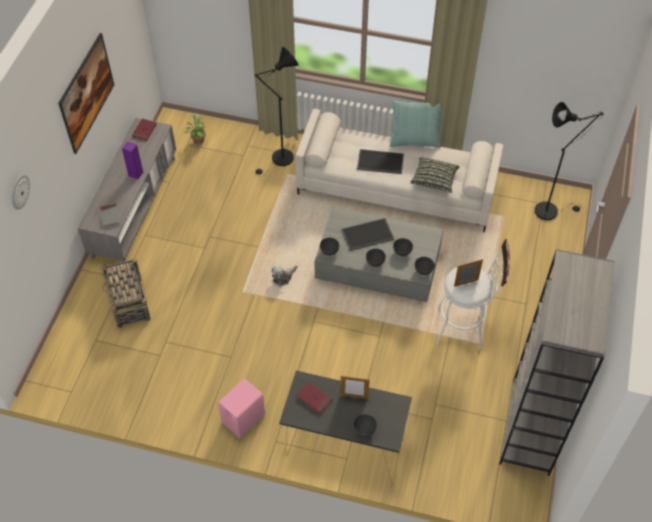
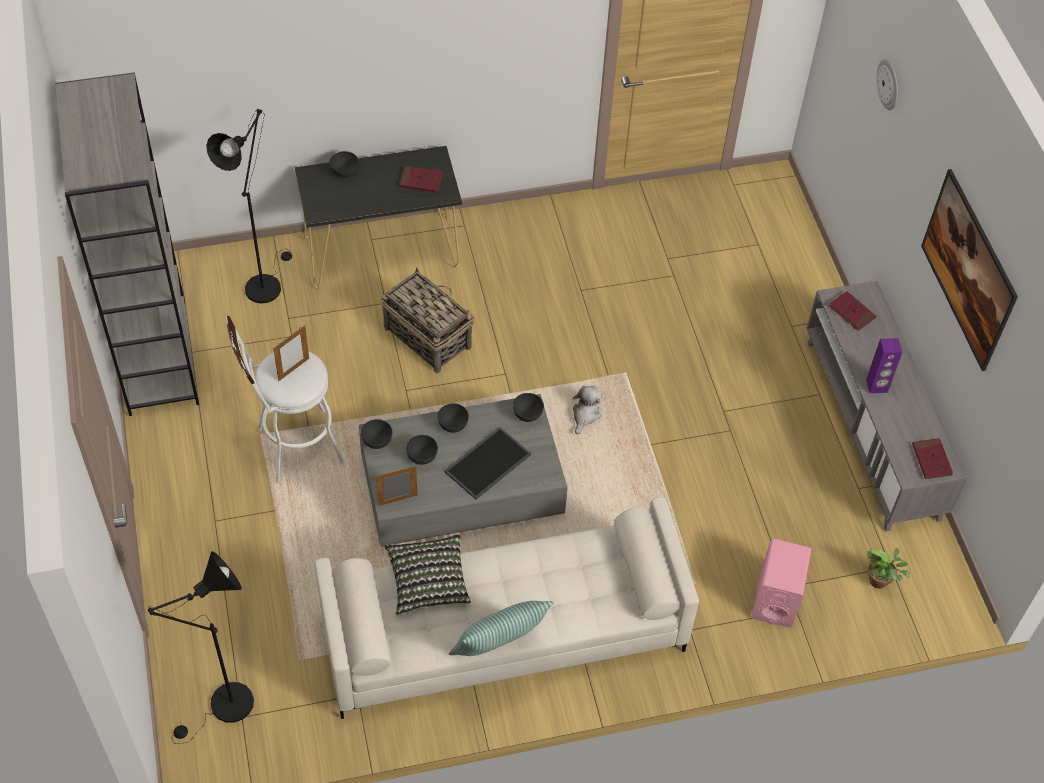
camera: 150 degrees right, 0 degrees up
grey book [100,203,120,227] -> red book [829,291,876,331]
basket [102,259,151,328] -> basket moved to [381,267,475,373]
pink speaker [218,378,265,438] -> pink speaker moved to [752,539,811,628]
black floor lamp [255,47,298,177] -> black floor lamp moved to [206,109,292,303]
picture frame [340,376,370,398] -> picture frame moved to [376,466,417,506]
tray [357,149,404,174] -> none

